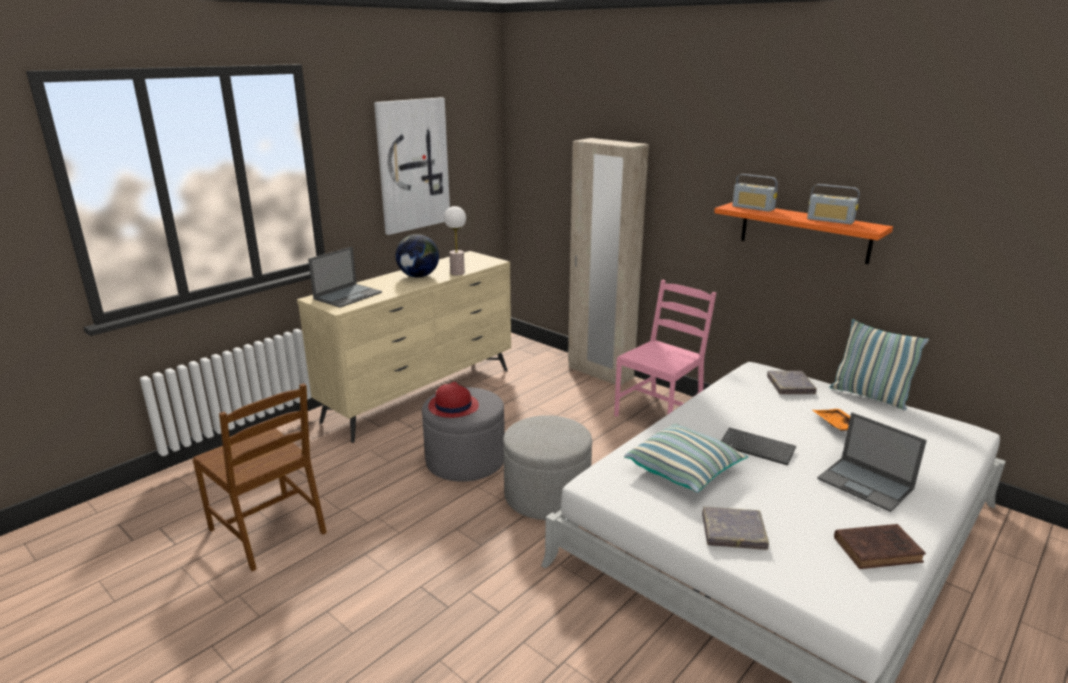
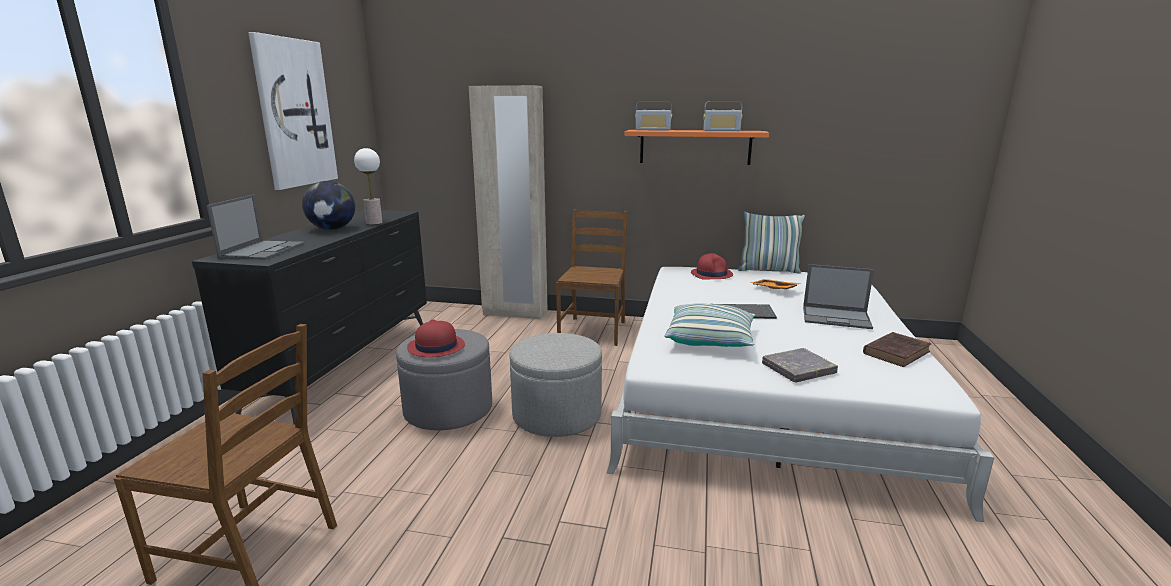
camera: 30 degrees left, 5 degrees down
beige dresser [297,251,511,443] -> black dresser [192,210,427,425]
pink chair [614,280,716,417] -> brown chair [556,209,628,346]
grey book [767,371,817,394] -> red hat [691,253,733,280]

